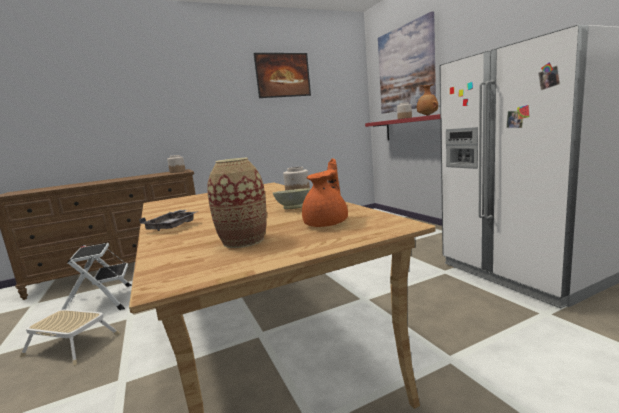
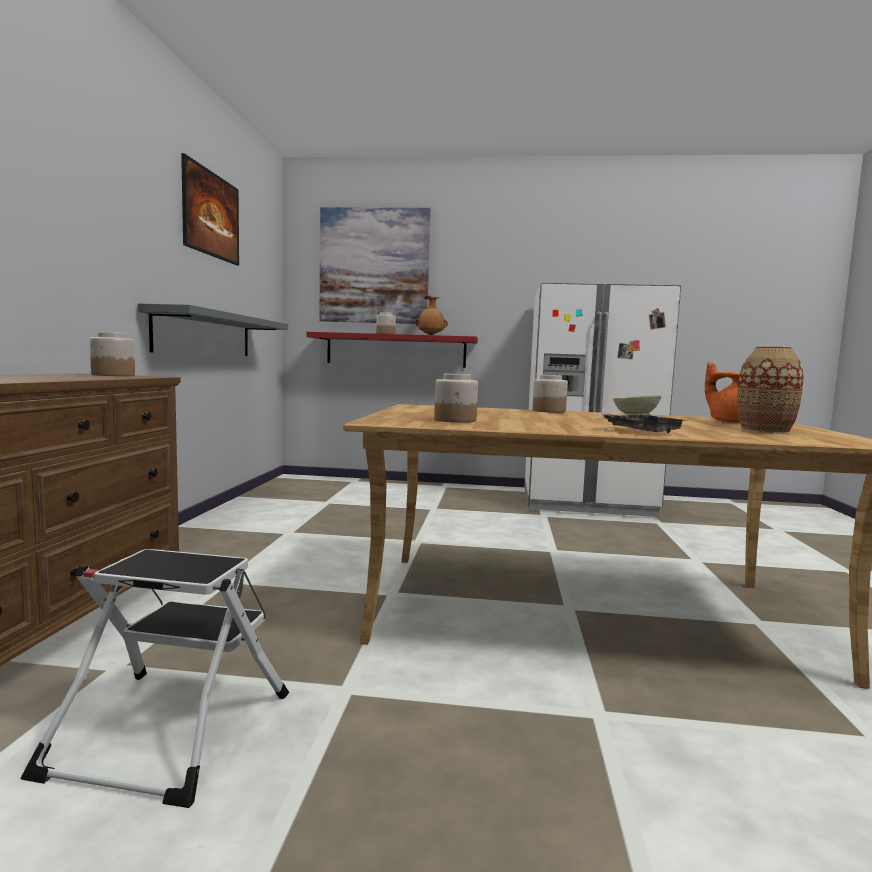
camera: 60 degrees left, 5 degrees down
beige step ladder [20,309,120,366] -> none
none -> grey shelf [138,303,288,356]
none -> jar [434,374,478,423]

